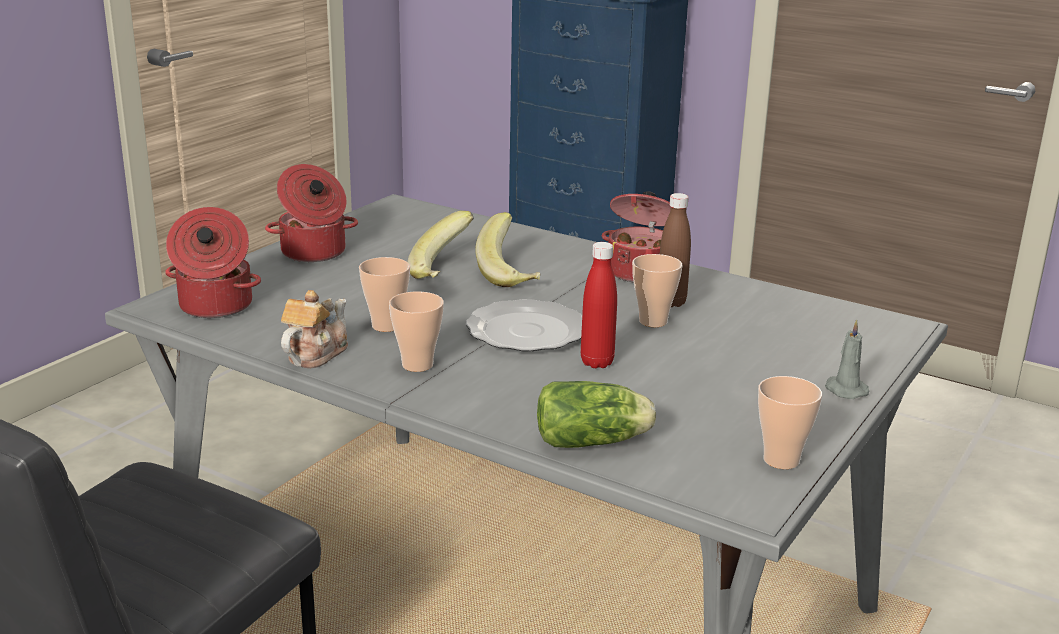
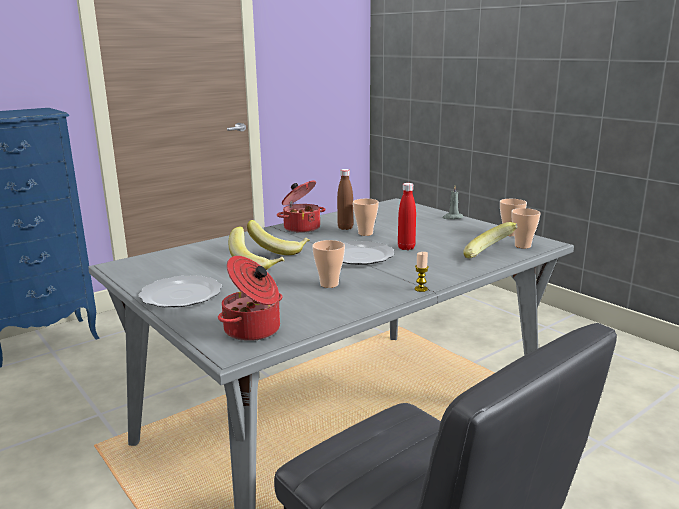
camera: 70 degrees left, 5 degrees down
cooking pot [265,164,358,262] -> plate [139,275,222,307]
teapot [281,290,348,368] -> none
cup [389,292,444,372] -> cup moved to [512,208,541,248]
lettuce [537,381,656,448] -> banana [463,222,518,258]
none -> candle [415,252,429,292]

